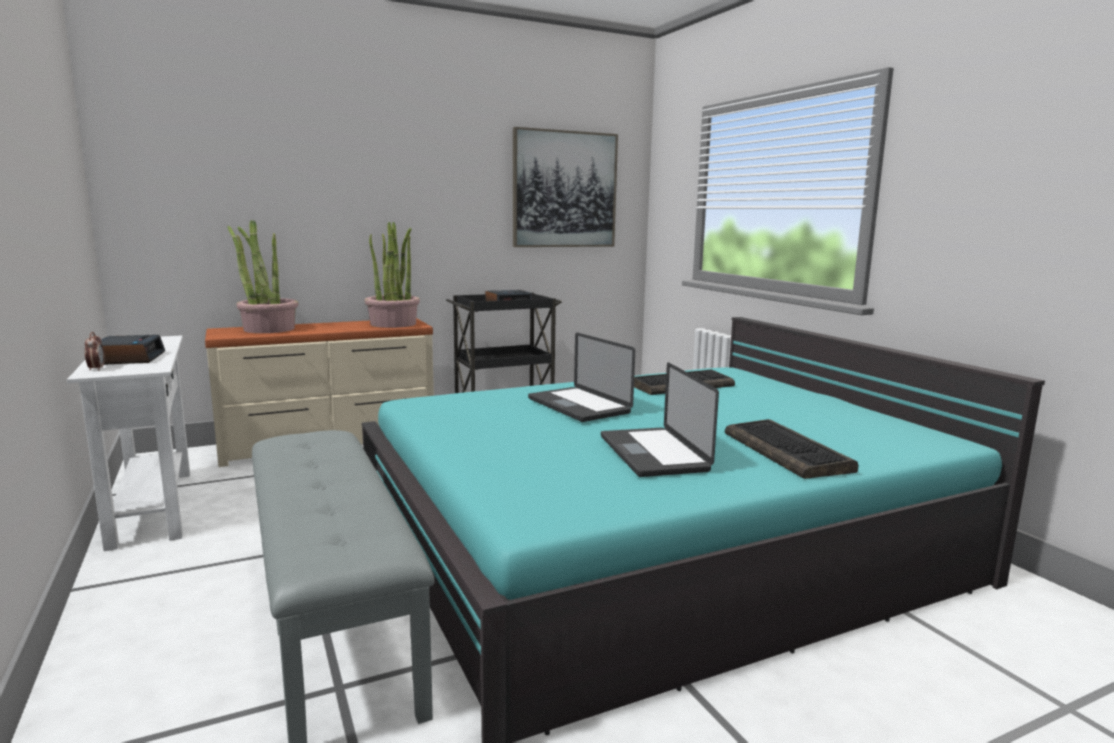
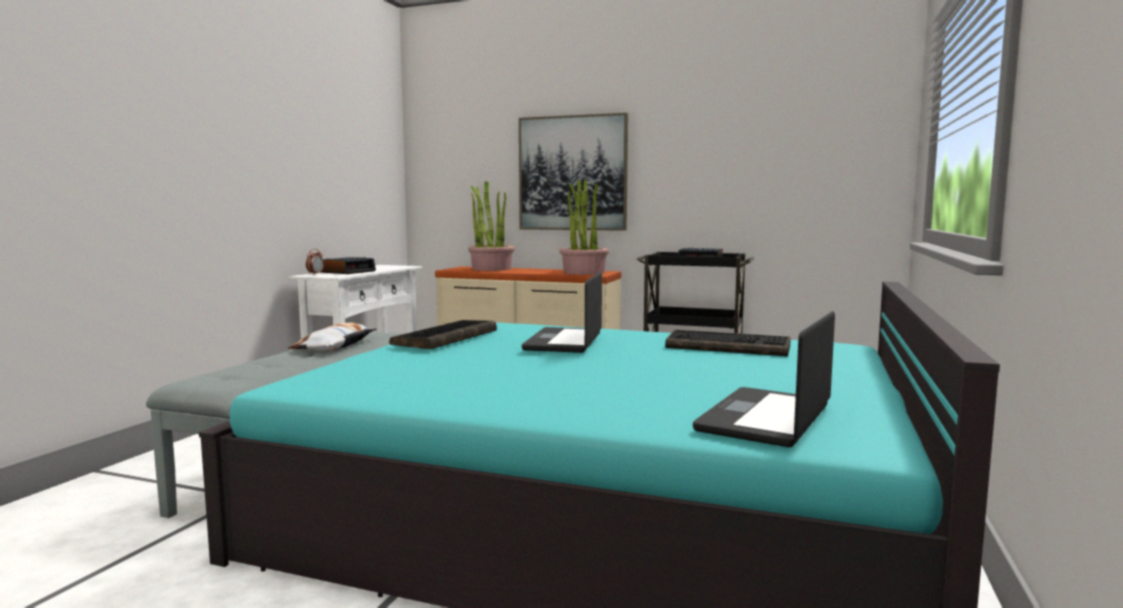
camera: 45 degrees right, 5 degrees down
picture [513,127,618,247] -> picture moved to [519,113,628,231]
laptop [601,362,719,477] -> laptop moved to [693,311,835,447]
keyboard [725,419,859,479] -> keyboard moved to [389,320,497,349]
none -> pillow [288,322,377,351]

